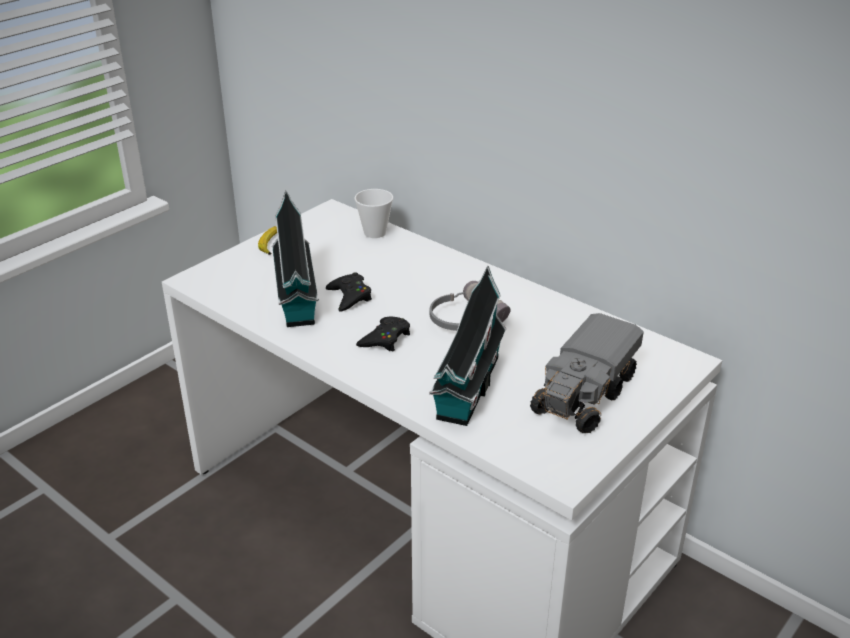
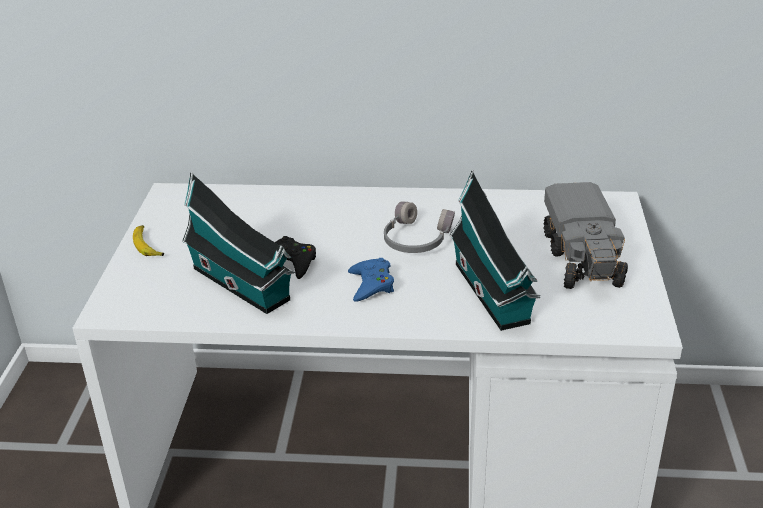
camera: 35 degrees left, 0 degrees up
cup [355,189,393,238] -> none
black game controller [356,317,410,351] -> blue game controller [348,258,394,301]

